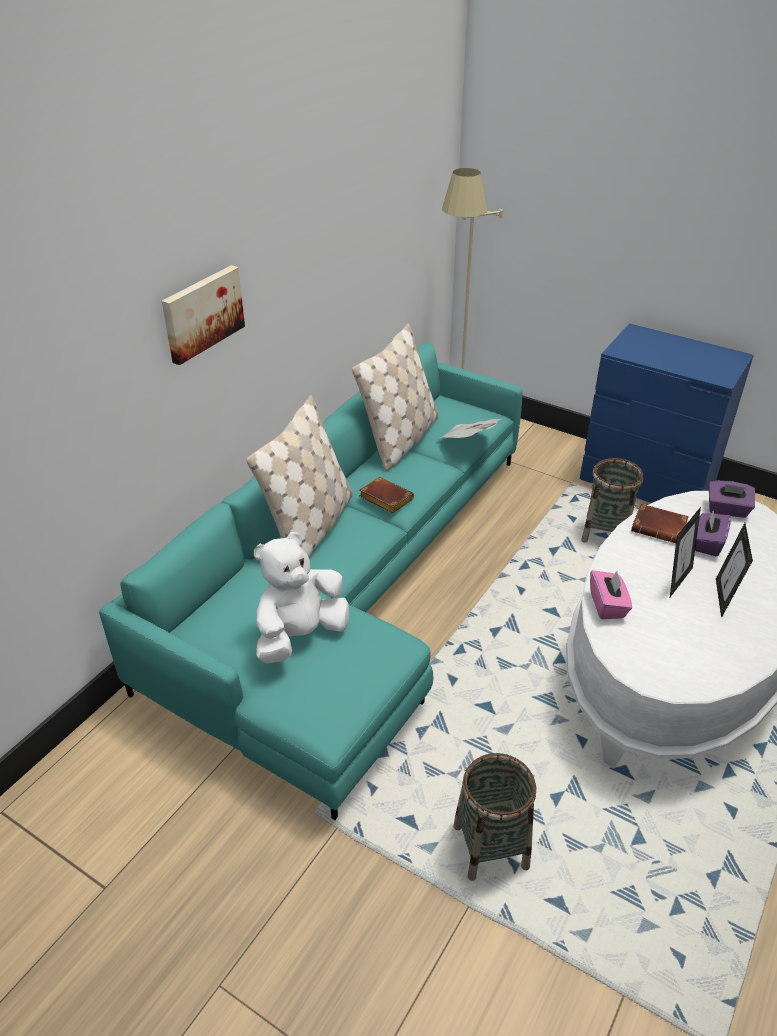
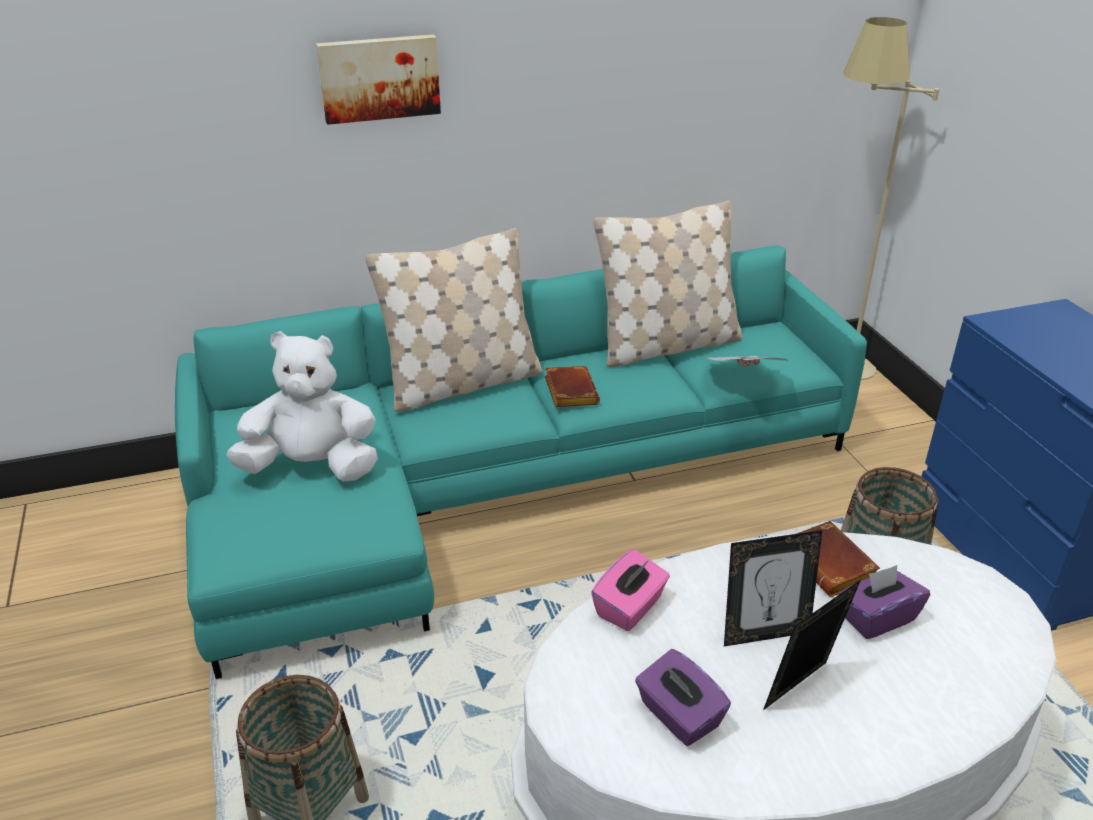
camera: 40 degrees right, 5 degrees down
purple tissue box [709,481,755,518] -> purple tissue box moved to [635,649,731,746]

